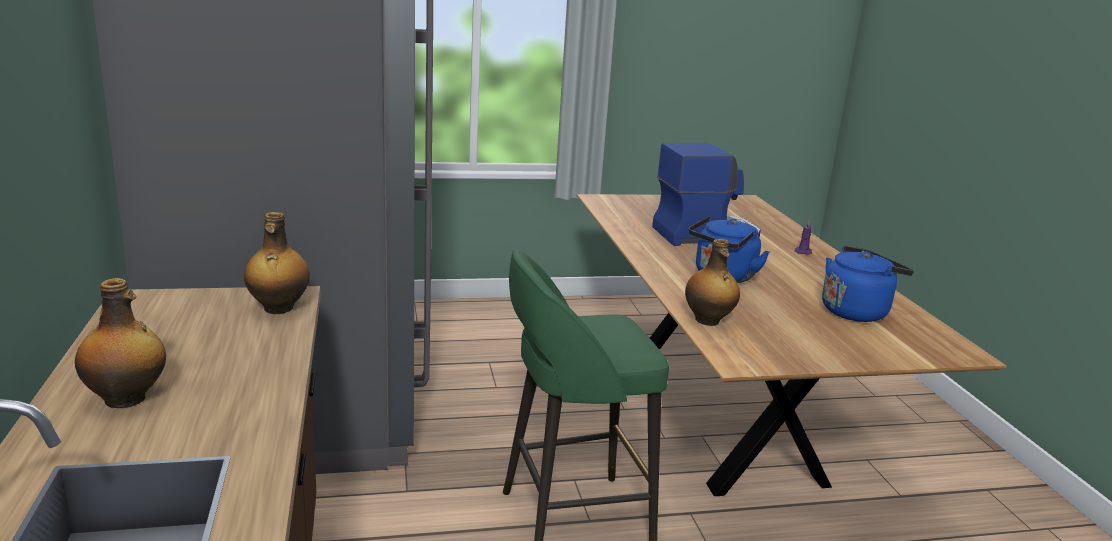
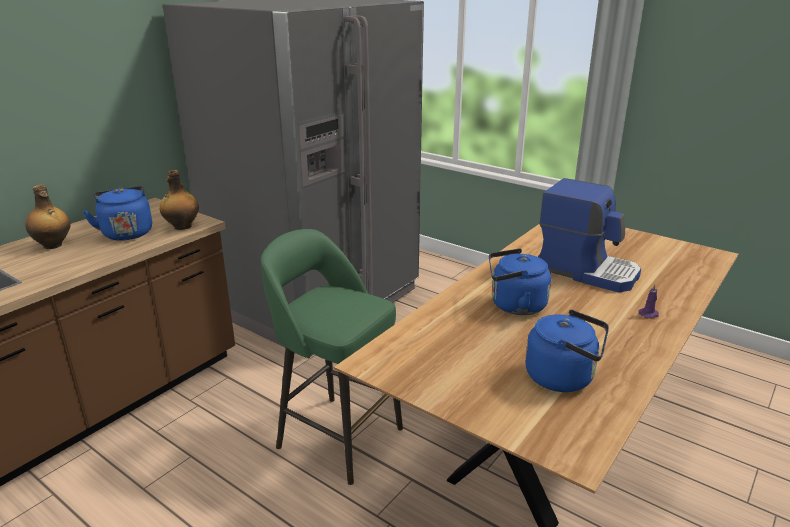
camera: 50 degrees right, 5 degrees up
bottle [685,239,740,326] -> none
none -> blue kettle [83,186,152,241]

